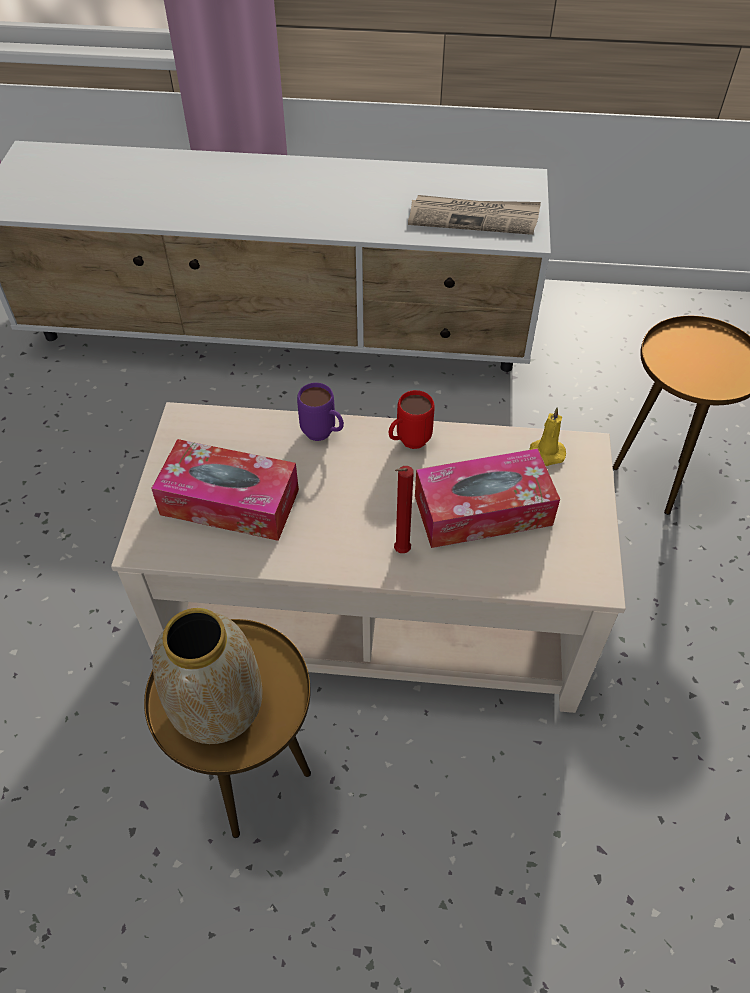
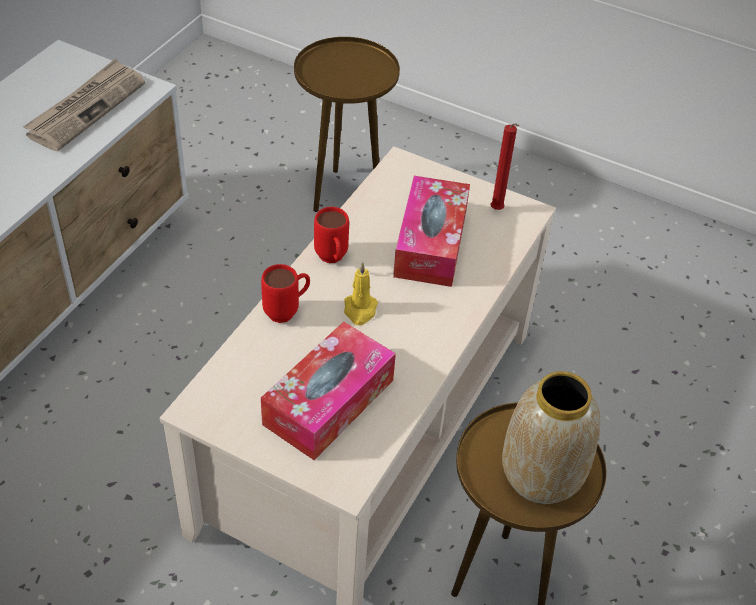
camera: 70 degrees left, 5 degrees down
purple mug [297,383,344,441] -> red mug [261,264,310,323]
red candle [394,466,414,553] -> red candle moved to [490,124,519,210]
yellow candle [529,407,566,466] -> yellow candle moved to [344,262,378,325]

